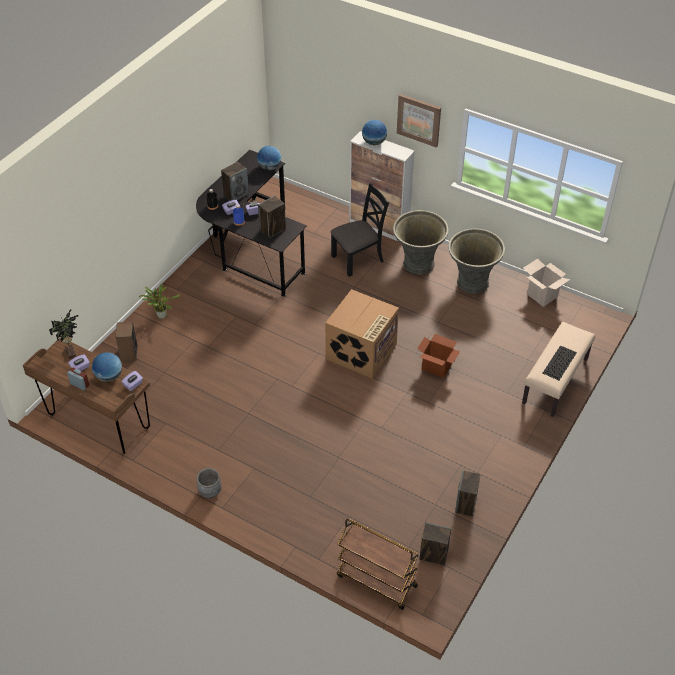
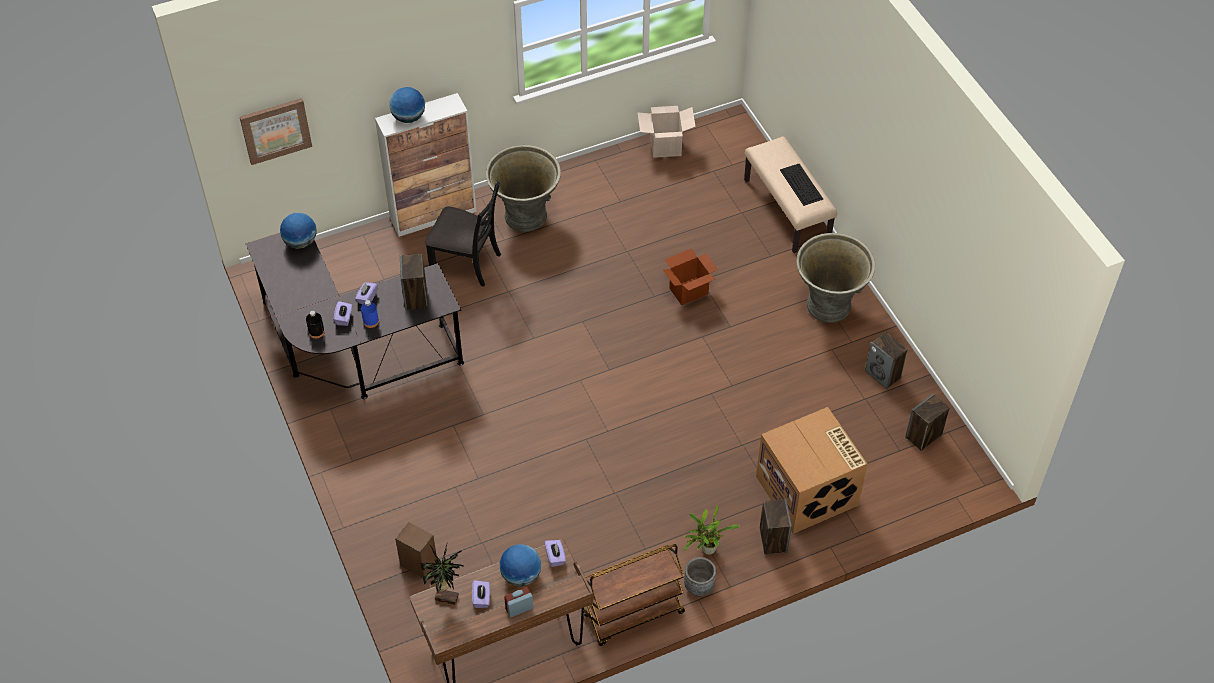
camera: 55 degrees left, 5 degrees up
potted plant [139,284,180,319] -> potted plant moved to [683,505,740,555]
speaker [221,162,249,201] -> speaker moved to [760,499,792,555]
cardboard box [325,289,399,379] -> cardboard box moved to [756,407,867,534]
black chair [331,183,389,277] -> black chair turned 105 degrees clockwise [425,182,501,287]
brown cart [337,519,419,610] -> brown cart moved to [584,544,685,646]
picture [397,94,441,148] -> picture moved to [240,98,312,165]
grey planter [448,228,505,294] -> grey planter moved to [796,233,875,323]

